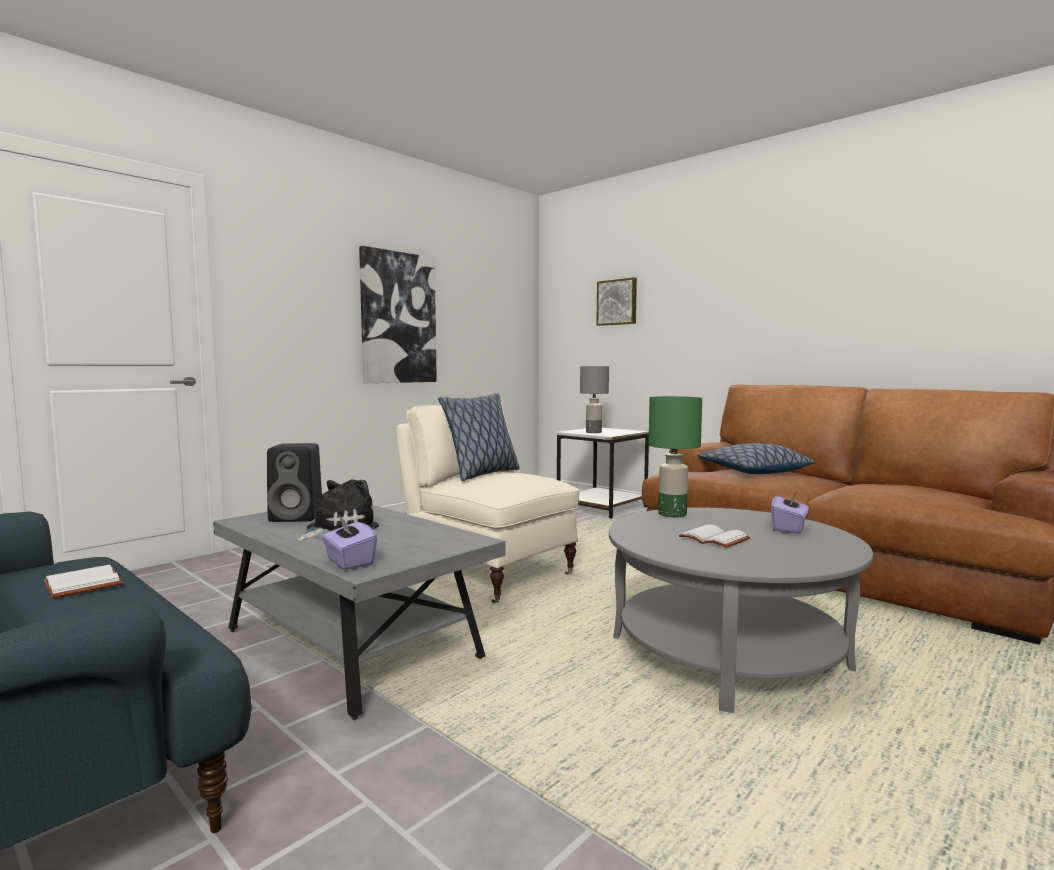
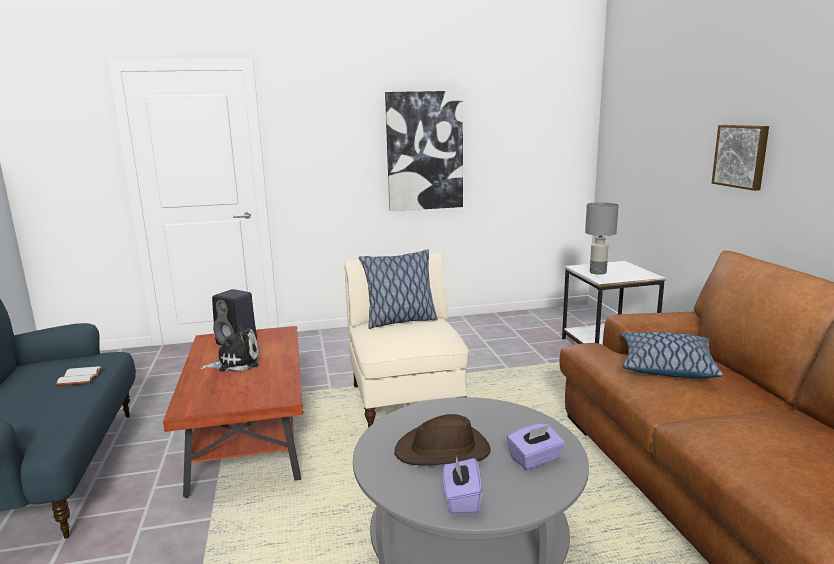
camera: 35 degrees right, 10 degrees up
grey coffee table [213,505,505,720] -> brown coffee table [163,326,303,498]
purple tissue box [322,516,377,570] -> purple tissue box moved to [443,456,482,514]
picture [596,277,637,326] -> picture moved to [712,125,769,191]
green table lamp [649,396,702,517] -> none
white book [679,525,751,548] -> brown hat [394,414,491,466]

